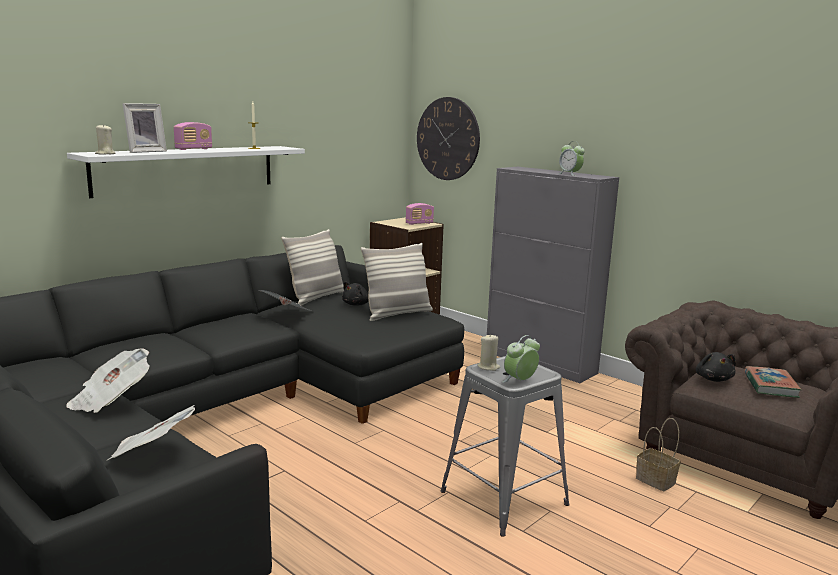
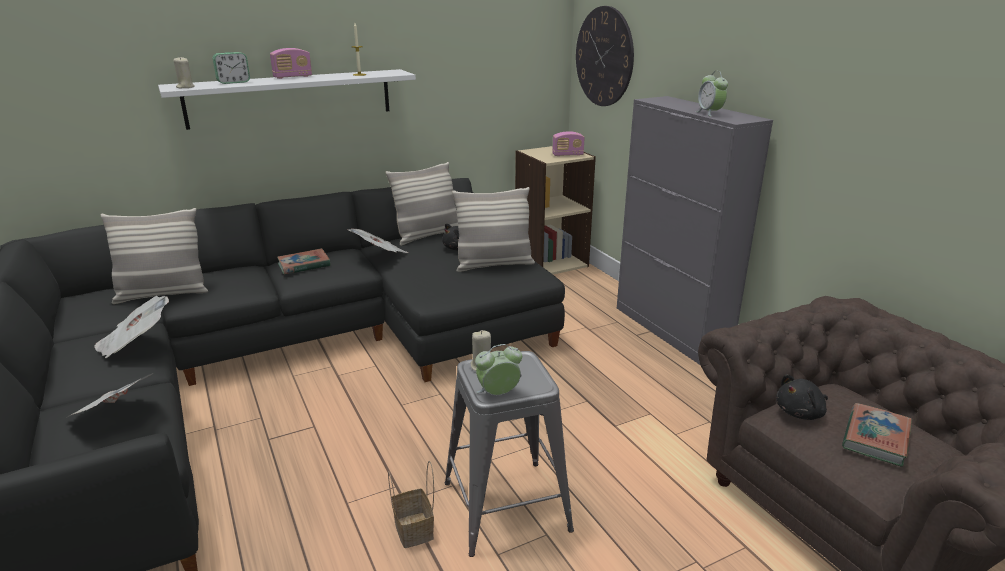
camera: 20 degrees right, 10 degrees up
picture frame [123,103,167,153] -> alarm clock [213,52,250,84]
basket [636,418,681,491] -> basket moved to [388,460,434,548]
black plush toy [696,352,736,382] -> black plush toy turned 45 degrees clockwise [776,374,828,420]
none -> pillow [101,208,208,304]
none -> book [277,248,331,275]

